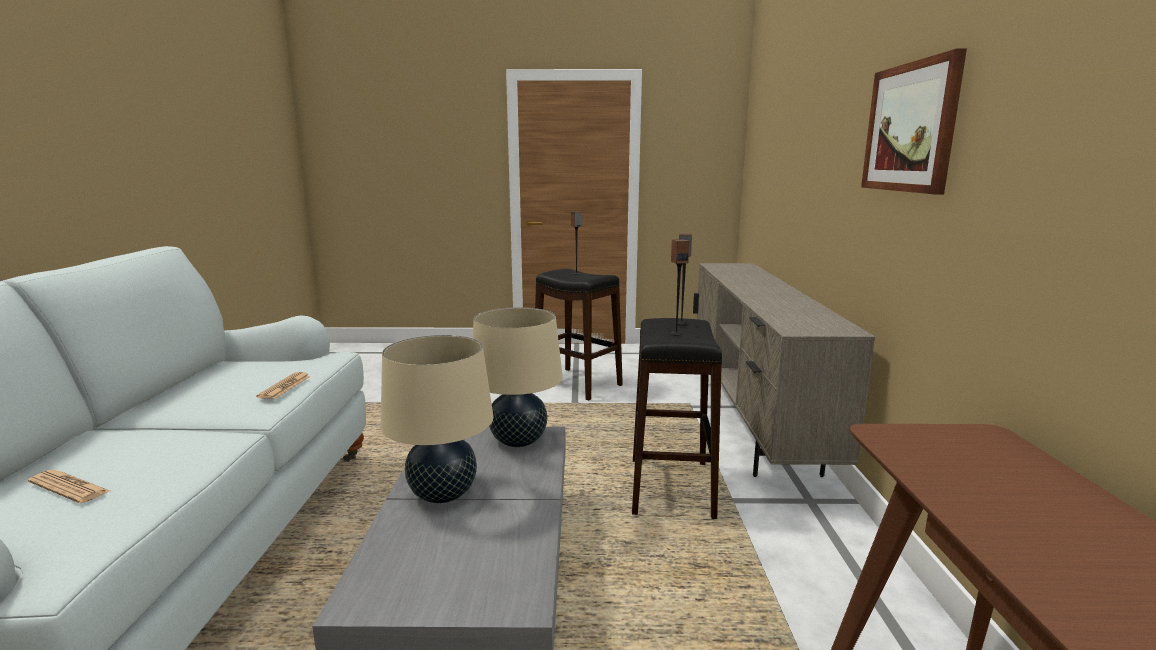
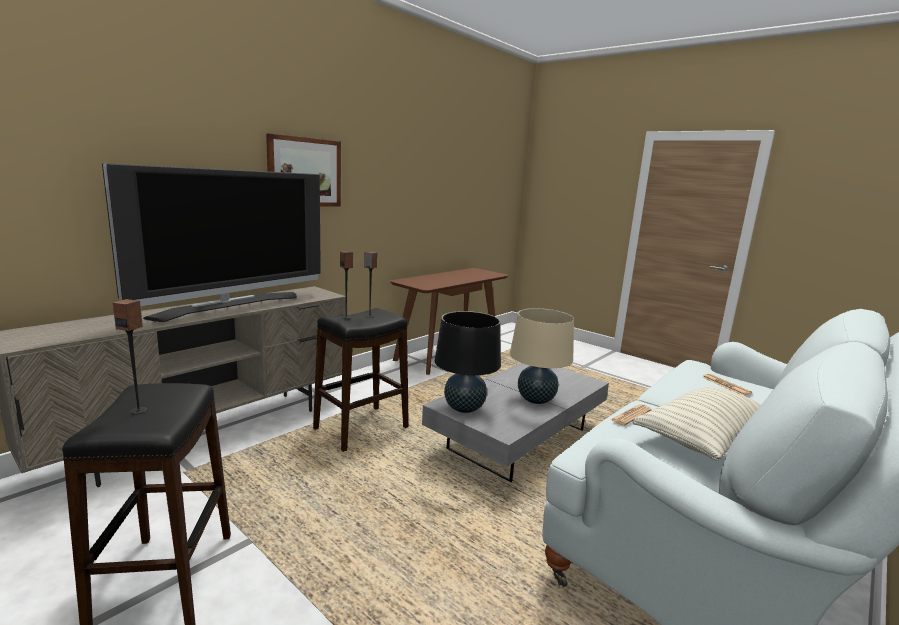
camera: 140 degrees left, 0 degrees up
beige table lamp [473,307,563,447] -> black table lamp [435,311,501,413]
none -> television [102,163,321,322]
none -> pillow [633,387,761,461]

